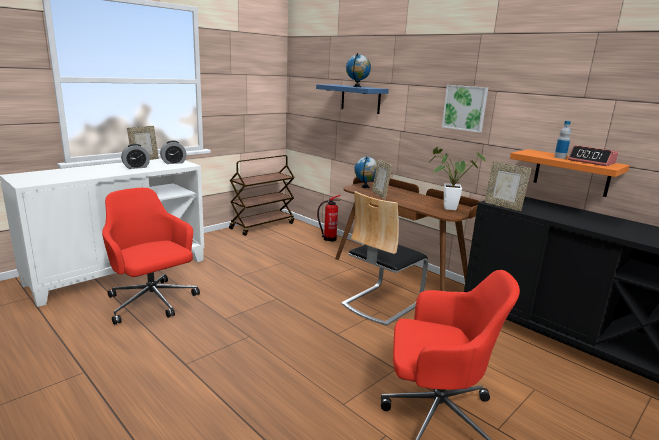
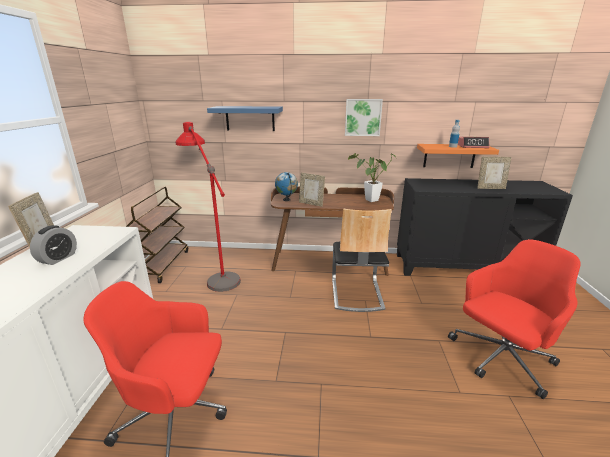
camera: 40 degrees left, 5 degrees up
alarm clock [160,141,187,164] -> none
fire extinguisher [317,195,341,242] -> none
globe [346,53,371,87] -> none
picture frame [484,161,531,211] -> picture frame moved to [477,157,511,189]
none -> red floor lamp [176,122,241,292]

